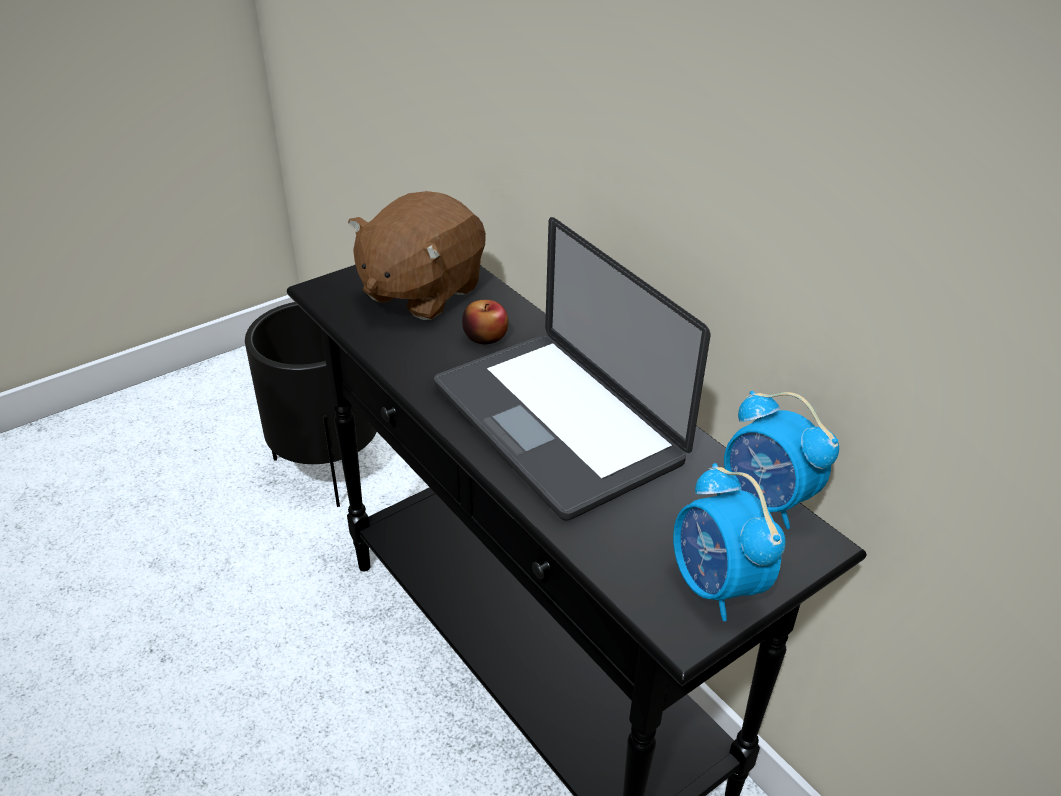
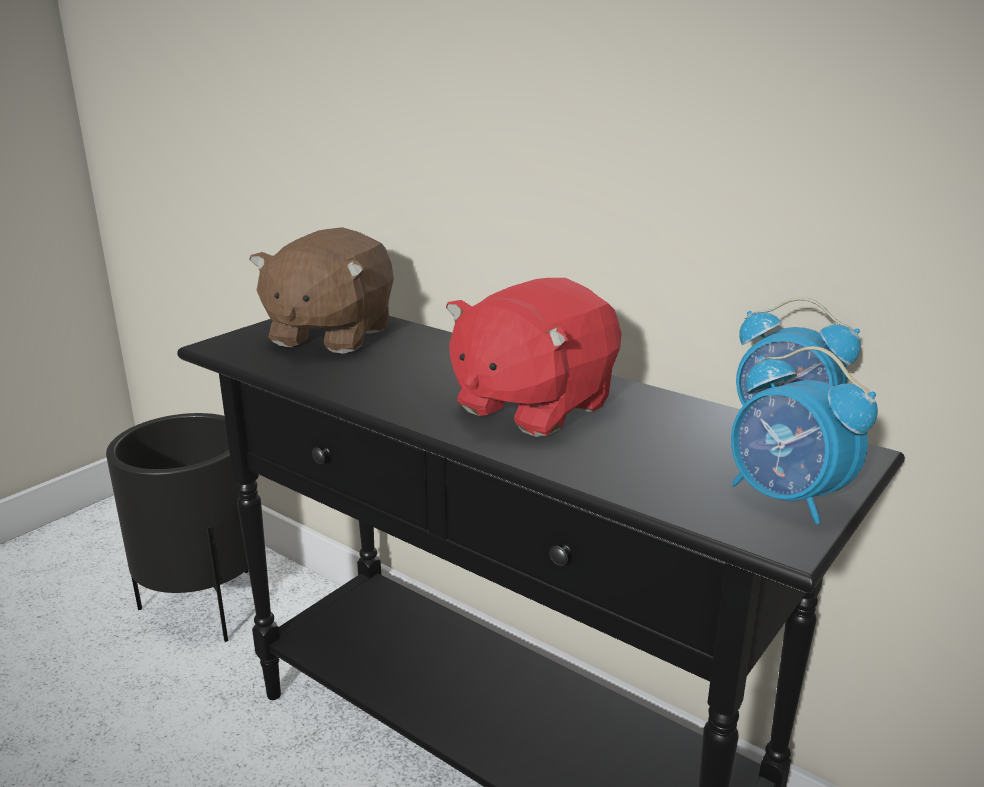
camera: 15 degrees left, 15 degrees down
laptop [434,217,711,521] -> red plush toy [446,278,622,437]
apple [462,300,508,344] -> none

